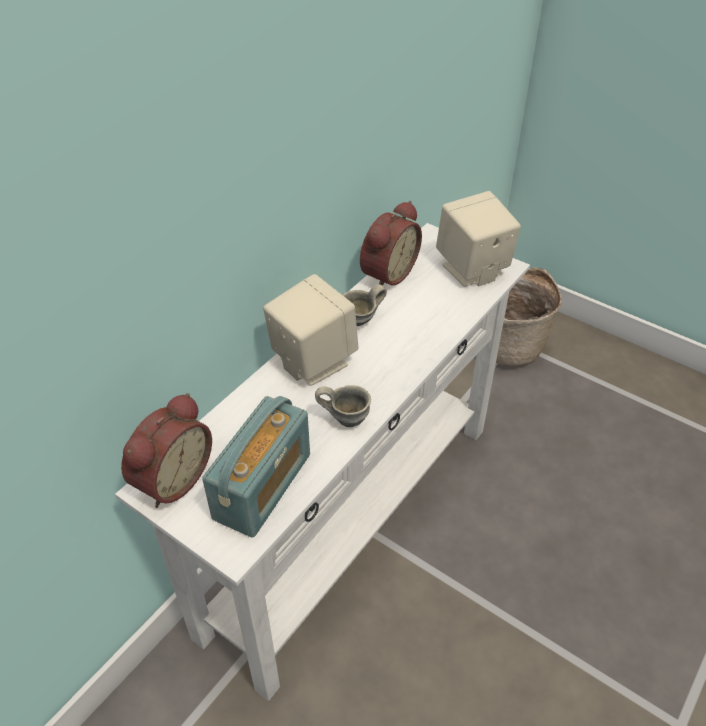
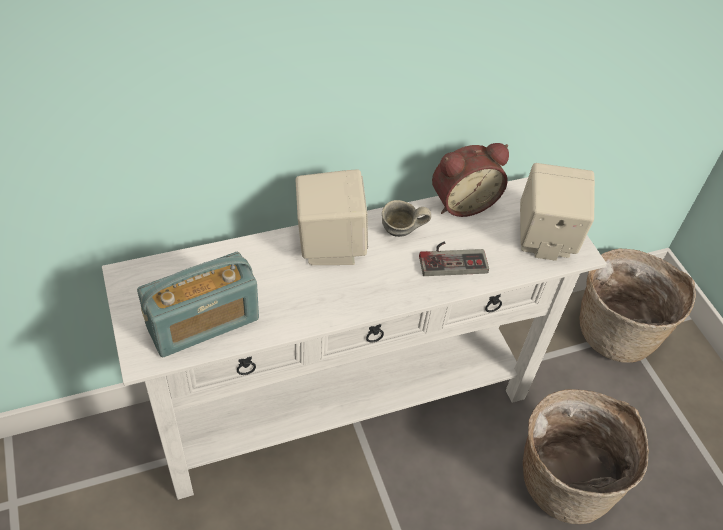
camera: 30 degrees right, 5 degrees up
alarm clock [121,393,212,508] -> none
grey mug [315,385,371,427] -> none
none -> game controller [419,241,489,276]
none -> basket [523,389,649,524]

